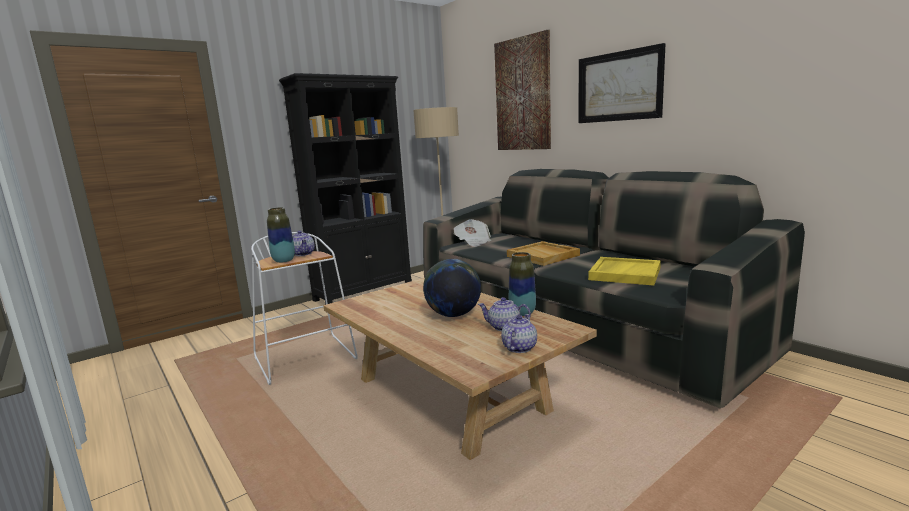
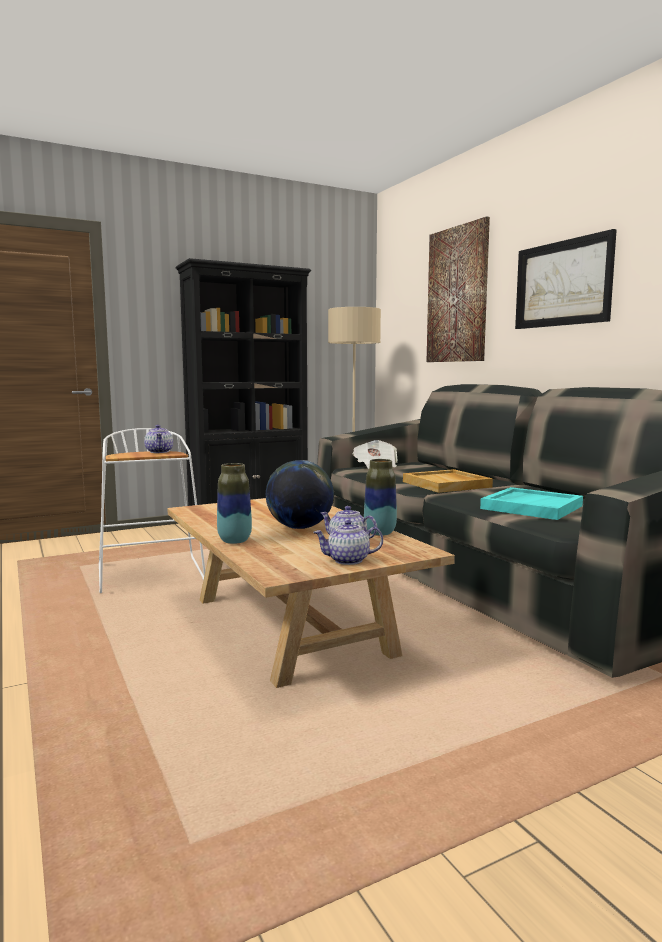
camera: 10 degrees right, 5 degrees down
vase [267,207,295,263] -> vase moved to [217,463,252,544]
teapot [501,314,537,353] -> teapot turned 135 degrees counterclockwise [313,520,383,565]
yellow tray [588,257,661,286] -> turquoise tray [480,487,583,520]

